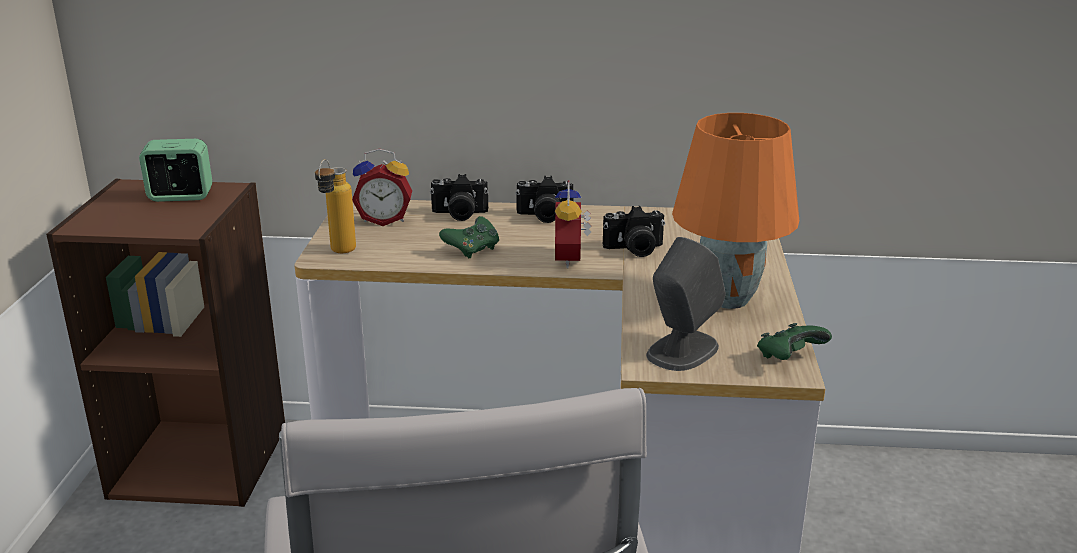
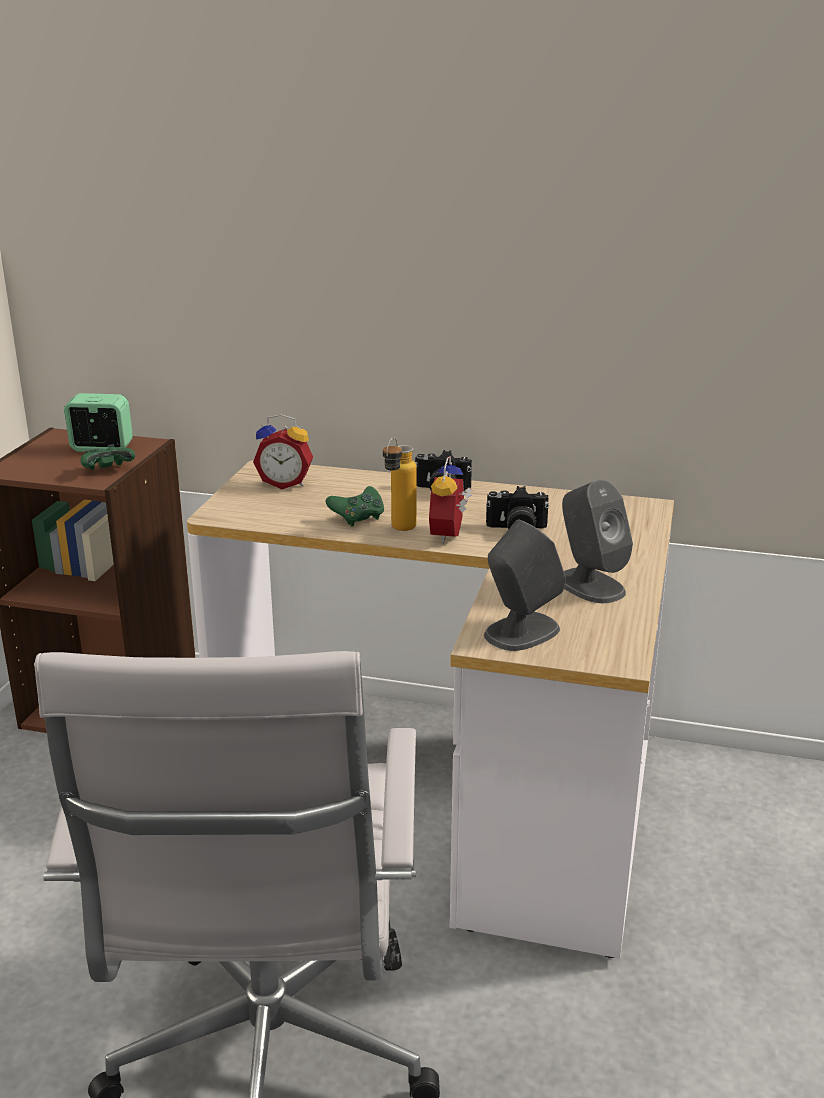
camera: 10 degrees right, 0 degrees up
bottle [315,159,356,253] -> bottle moved to [383,437,417,531]
camera [430,174,488,221] -> none
orange table lamp [672,113,799,309] -> grey speaker [562,480,633,603]
green game controller [757,323,832,360] -> green game controller moved to [81,444,135,470]

